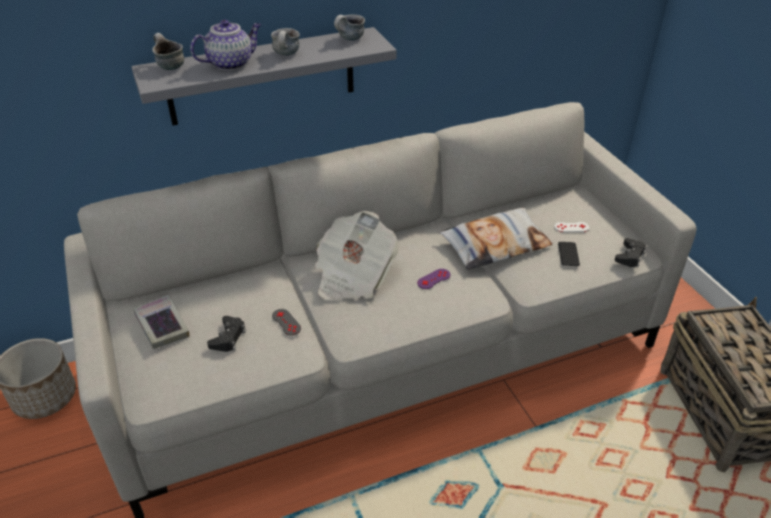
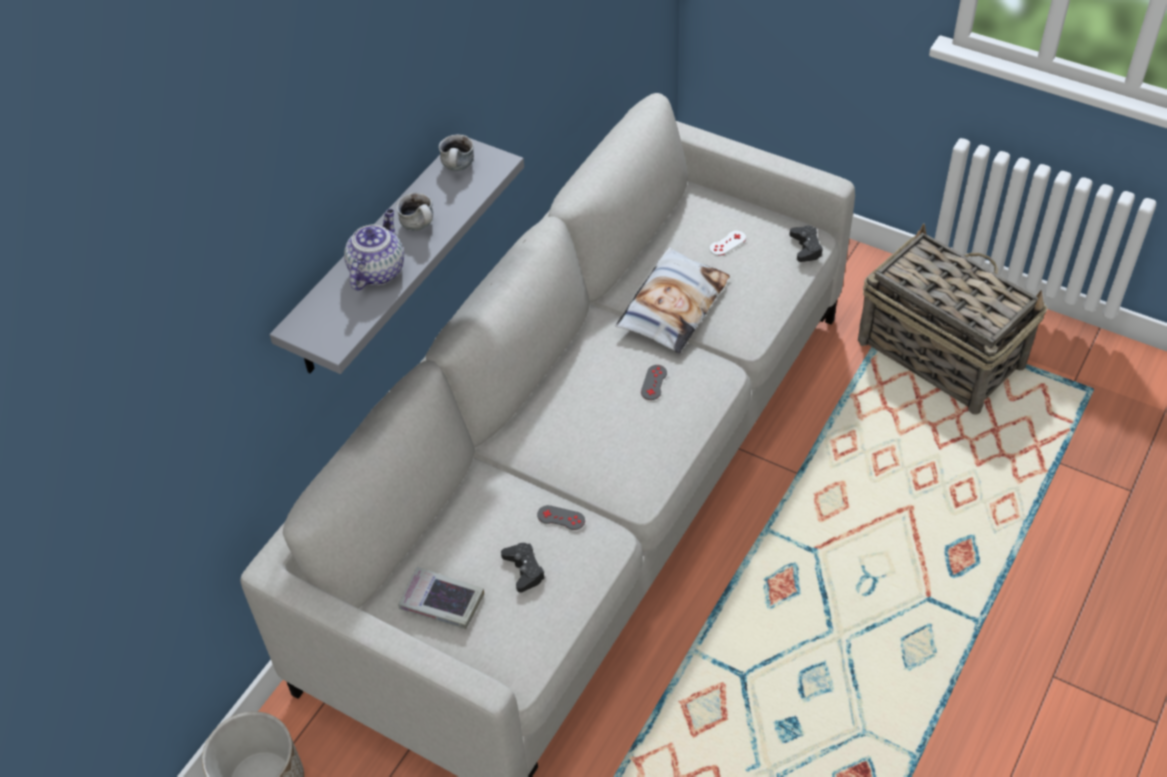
camera: 35 degrees left, 10 degrees up
mug [152,33,184,70] -> none
newspaper [315,211,399,300] -> none
purple game controller [417,269,450,289] -> grey game controller [641,365,667,400]
phone [558,242,580,266] -> none

